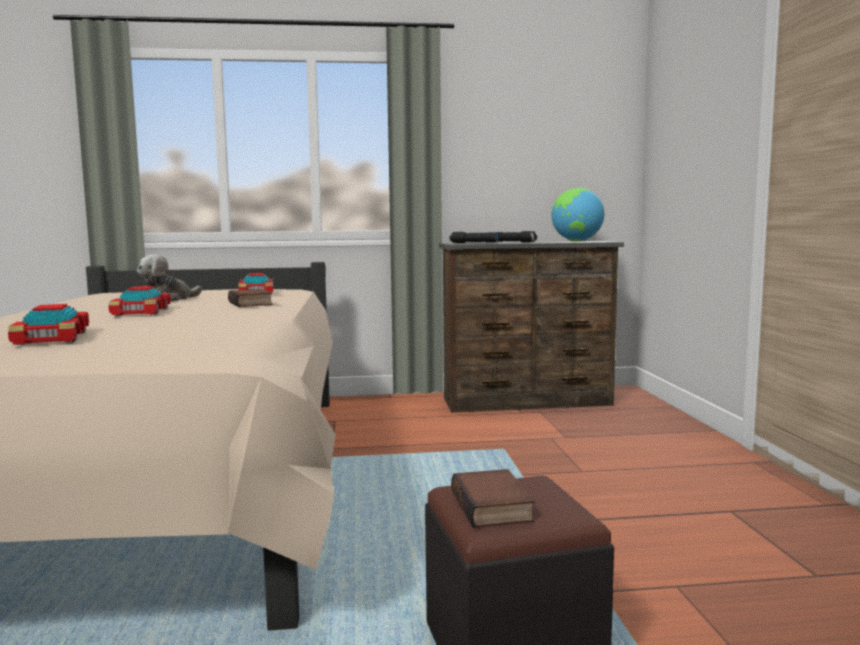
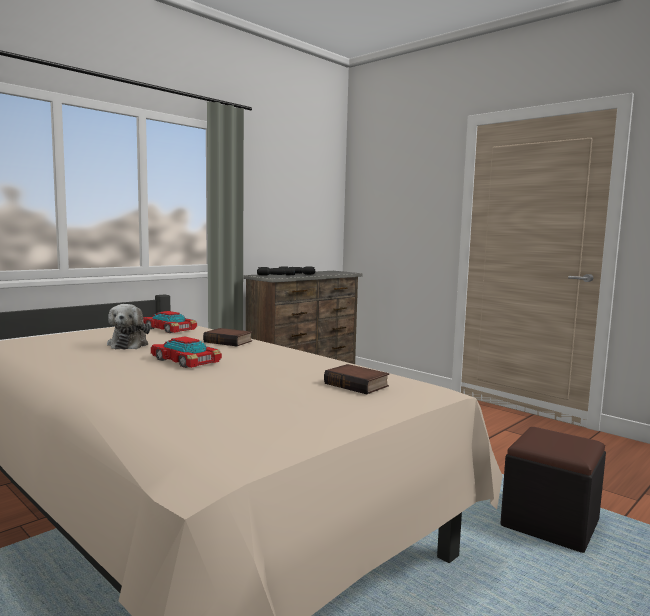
camera: 40 degrees left, 0 degrees up
toy car [8,304,89,345] -> none
book [451,469,535,528] -> book moved to [324,364,389,394]
globe [551,188,605,241] -> none

